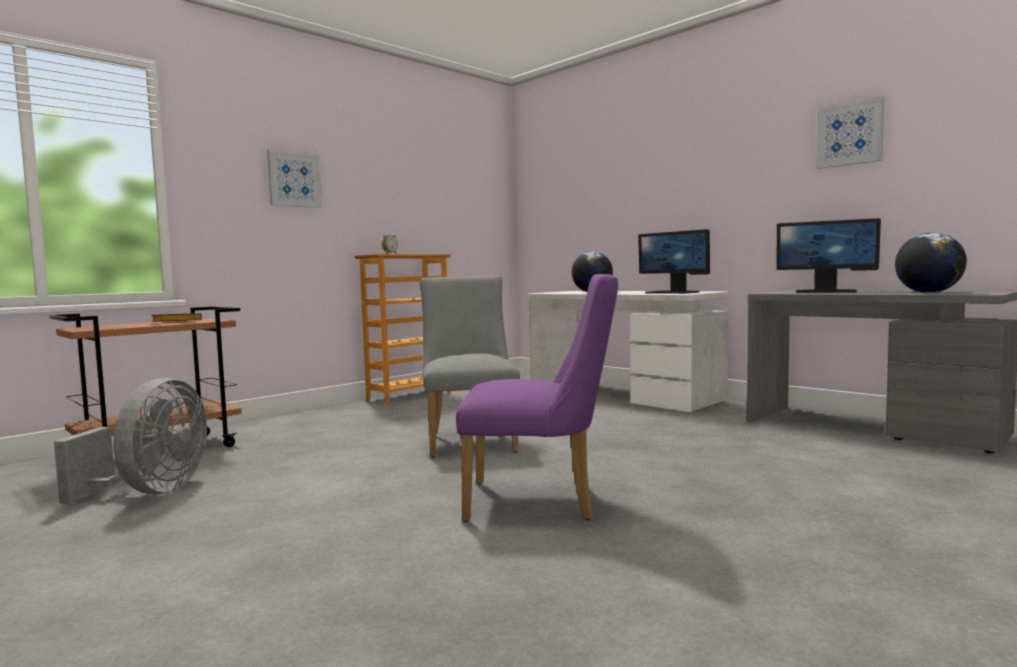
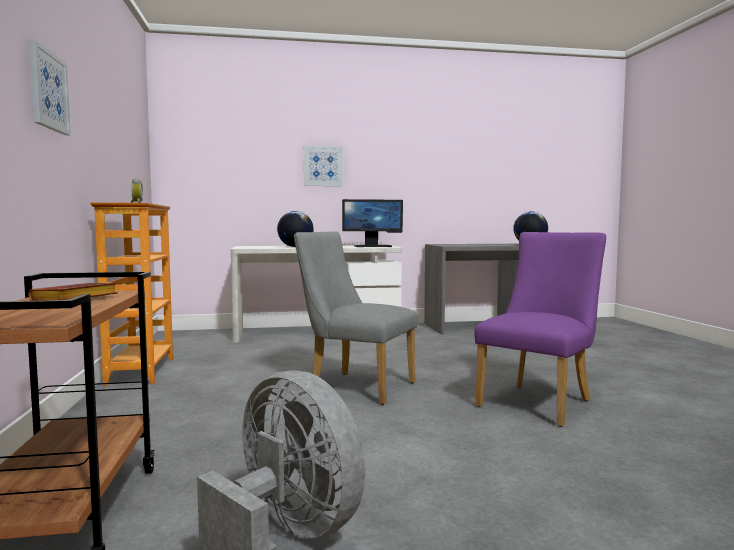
camera: 55 degrees left, 0 degrees up
monitor [776,218,881,293] -> none
picture [816,96,884,169] -> picture moved to [304,146,343,186]

